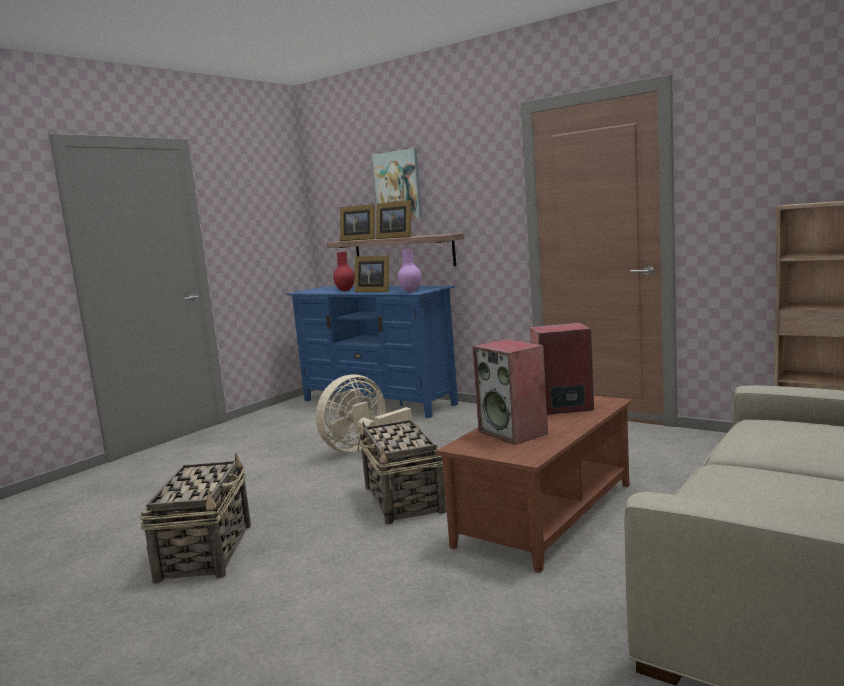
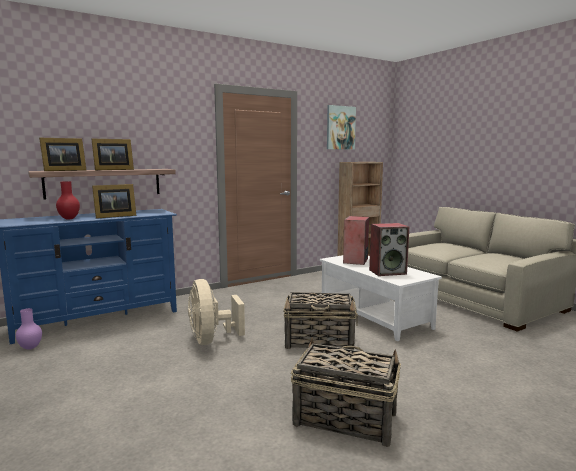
camera: 70 degrees left, 0 degrees up
picture [372,148,422,218] -> picture moved to [327,105,356,150]
purple vase [398,249,421,292] -> purple vase moved to [16,308,42,350]
brown coffee table [436,396,632,573] -> white coffee table [320,255,442,341]

